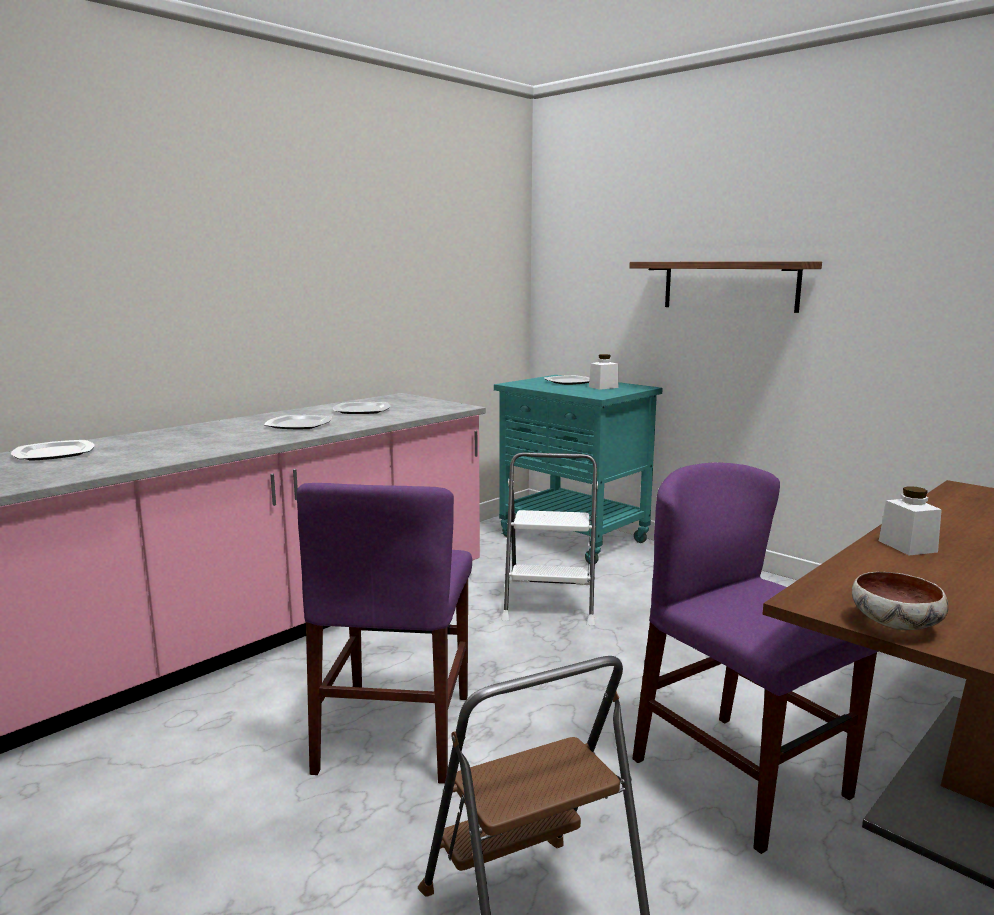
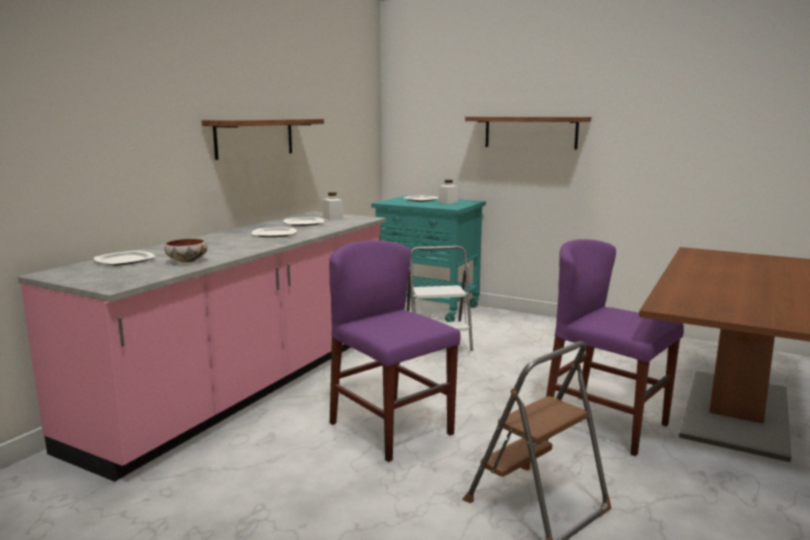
camera: 15 degrees left, 0 degrees up
purple chair [297,483,472,784] -> purple chair turned 150 degrees clockwise [329,240,460,462]
bowl [852,572,949,630] -> bowl moved to [164,239,207,263]
white jar [879,486,942,555] -> white jar moved to [323,192,343,220]
none -> shelf [201,119,324,160]

